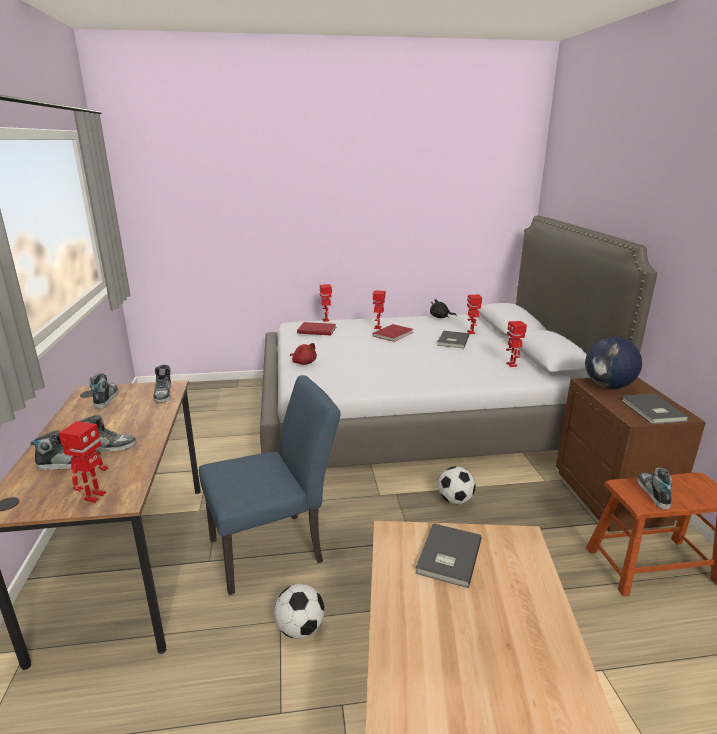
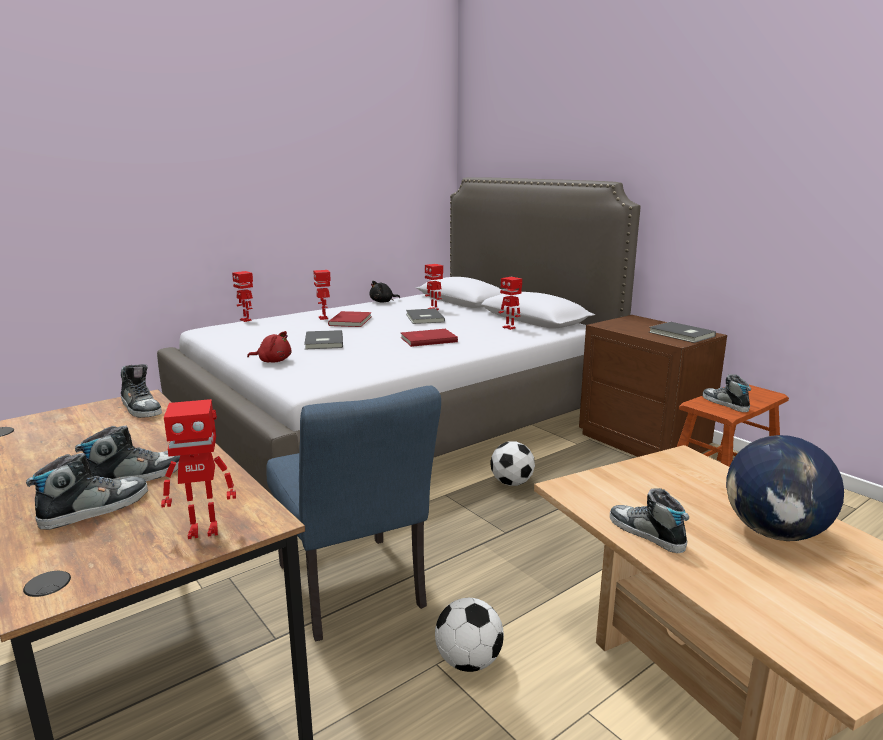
camera: 30 degrees left, 5 degrees down
toy robot [59,421,108,503] -> toy robot turned 90 degrees clockwise [161,399,236,539]
shoe [89,373,118,409] -> shoe moved to [610,488,689,553]
blue chair [199,375,341,595] -> blue chair turned 120 degrees clockwise [266,386,441,641]
red book [297,322,336,336] -> red book moved to [400,329,458,347]
grey book [415,523,482,588] -> grey book moved to [304,330,343,350]
globe [585,337,642,389] -> globe moved to [726,435,844,541]

